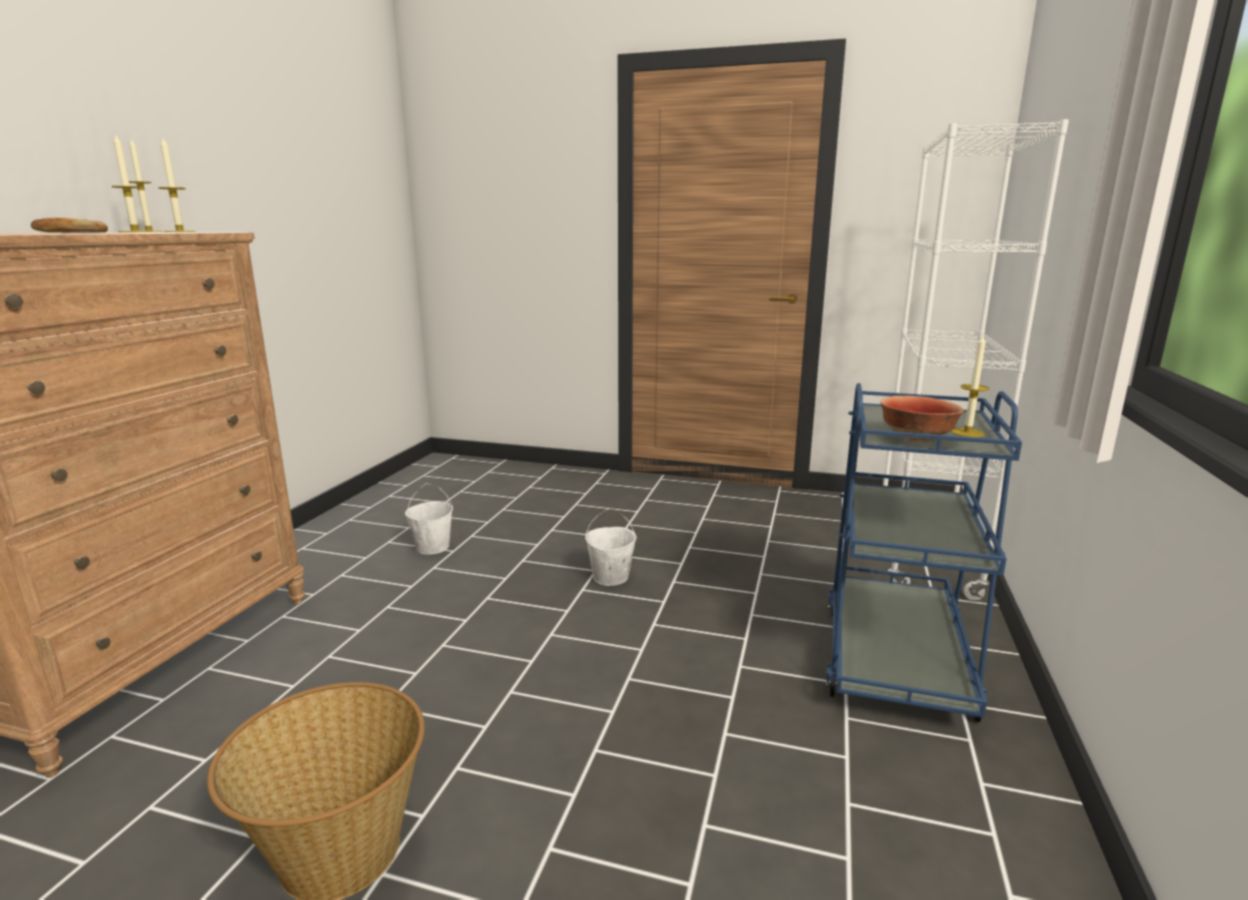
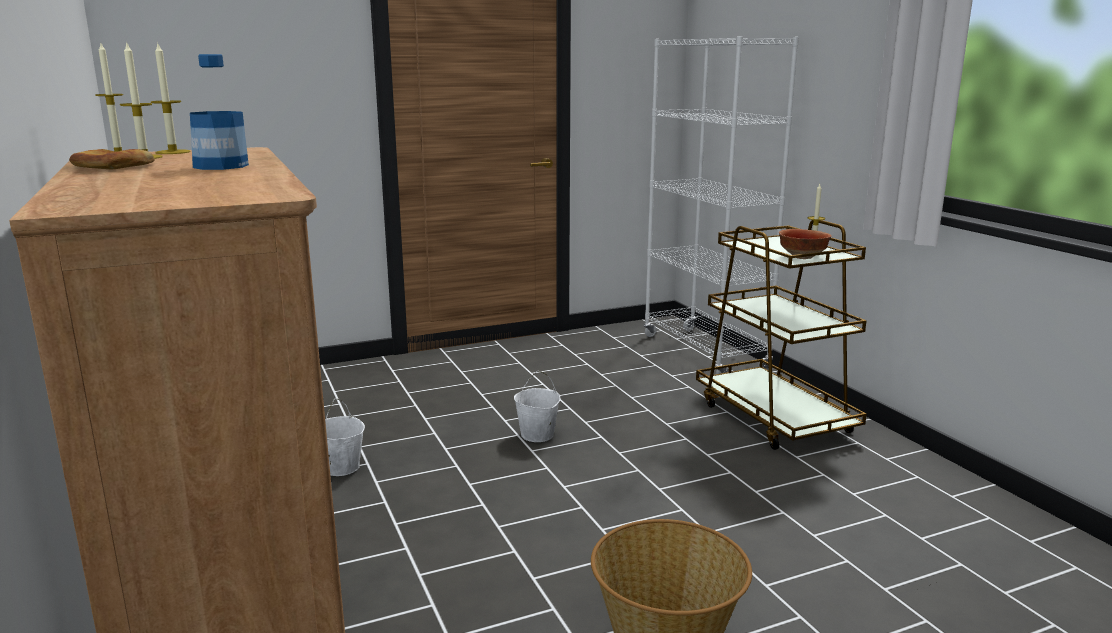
camera: 40 degrees left, 0 degrees up
blue cart [826,383,1022,722] -> brown cart [696,220,867,450]
none -> bottle [190,54,249,170]

